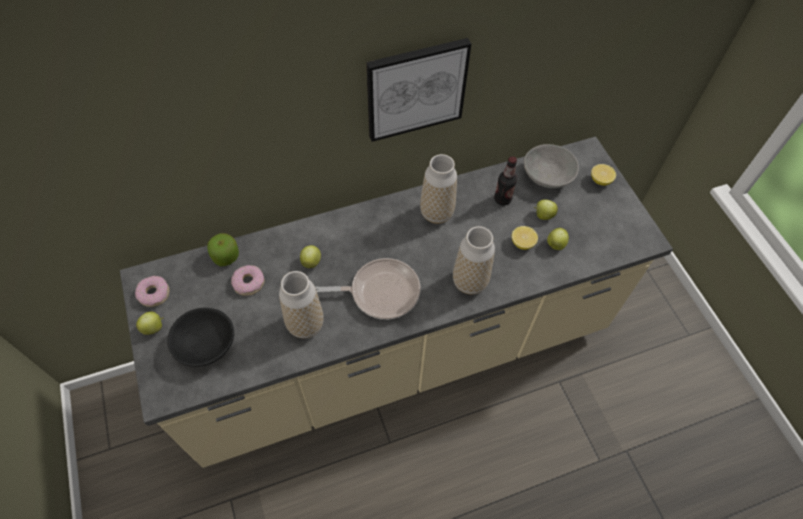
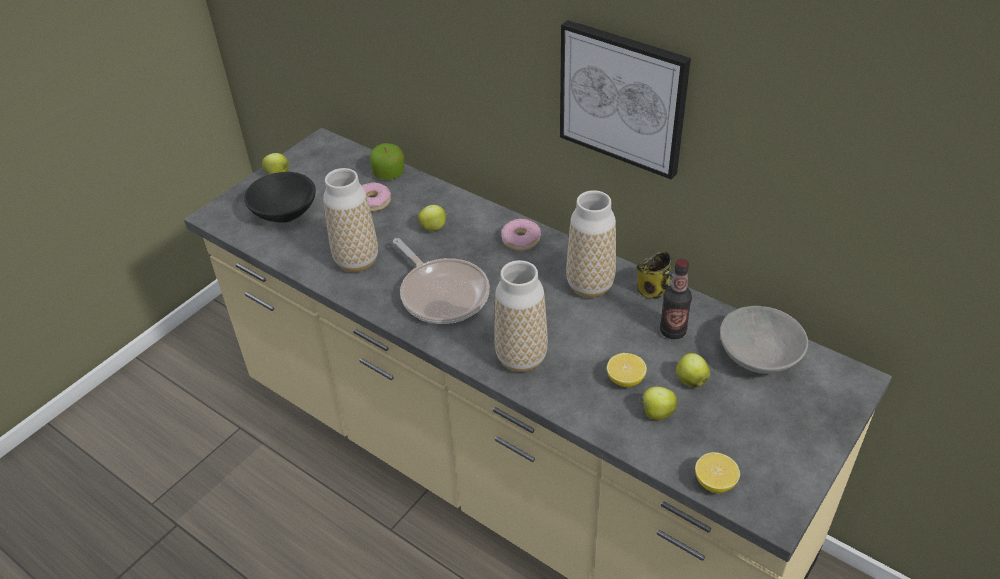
camera: 60 degrees right, 15 degrees down
donut [135,276,170,307] -> donut moved to [501,218,541,251]
lemon [591,164,616,186] -> lemon moved to [695,452,740,493]
none -> mug [637,252,674,299]

